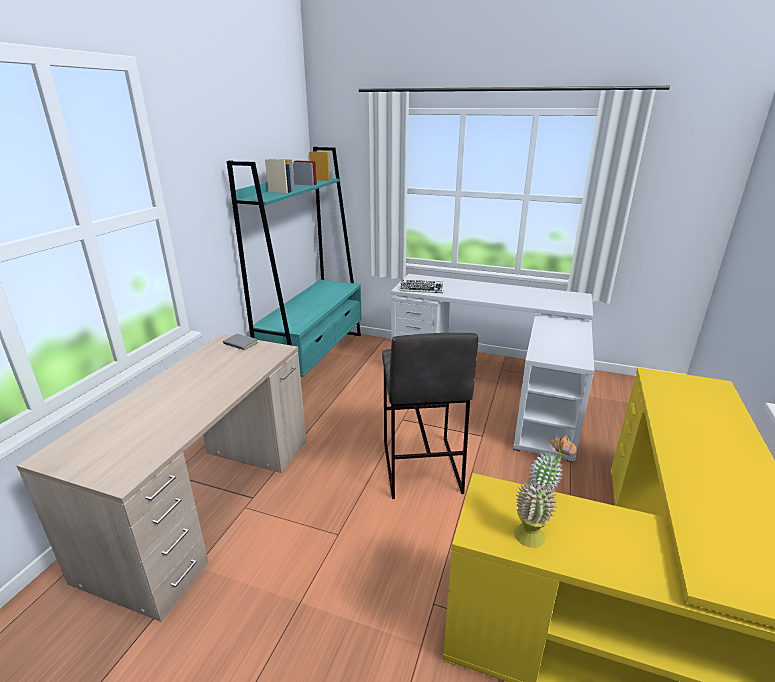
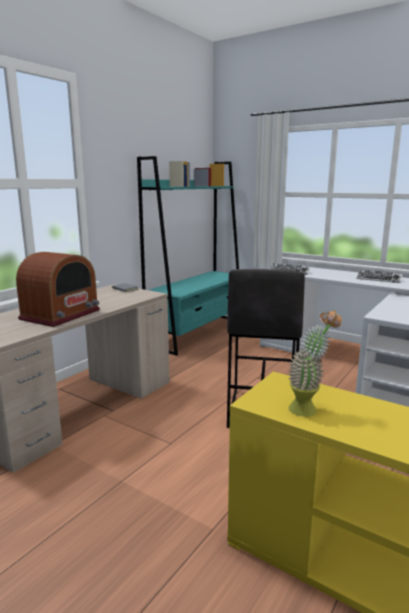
camera: 15 degrees right, 10 degrees down
none -> radio [16,252,100,327]
none -> keyboard [356,270,403,283]

